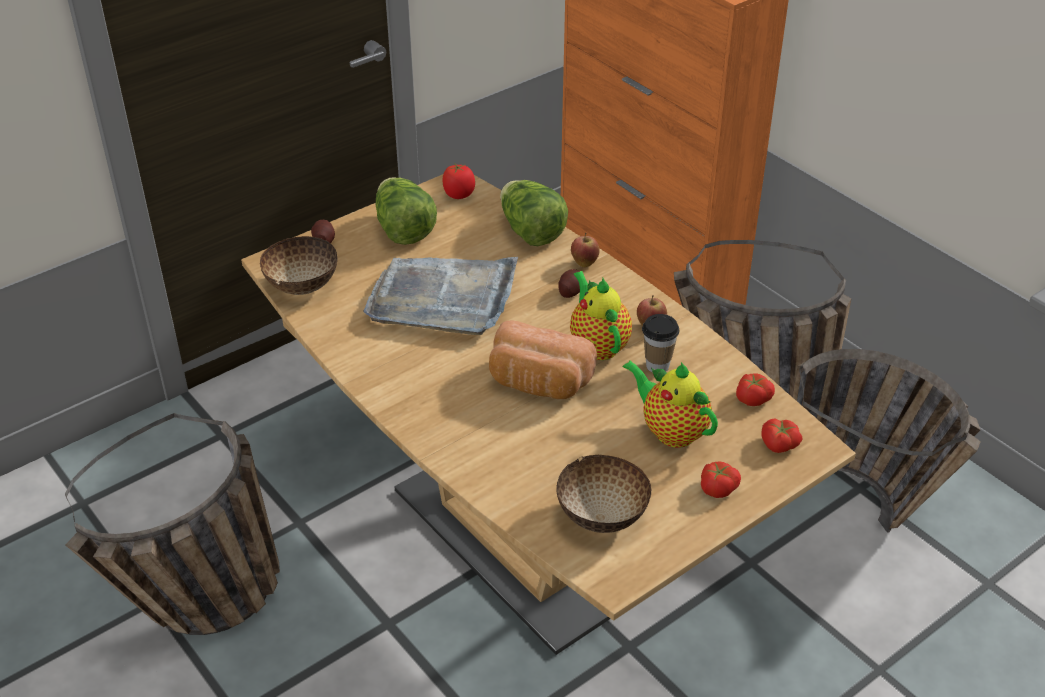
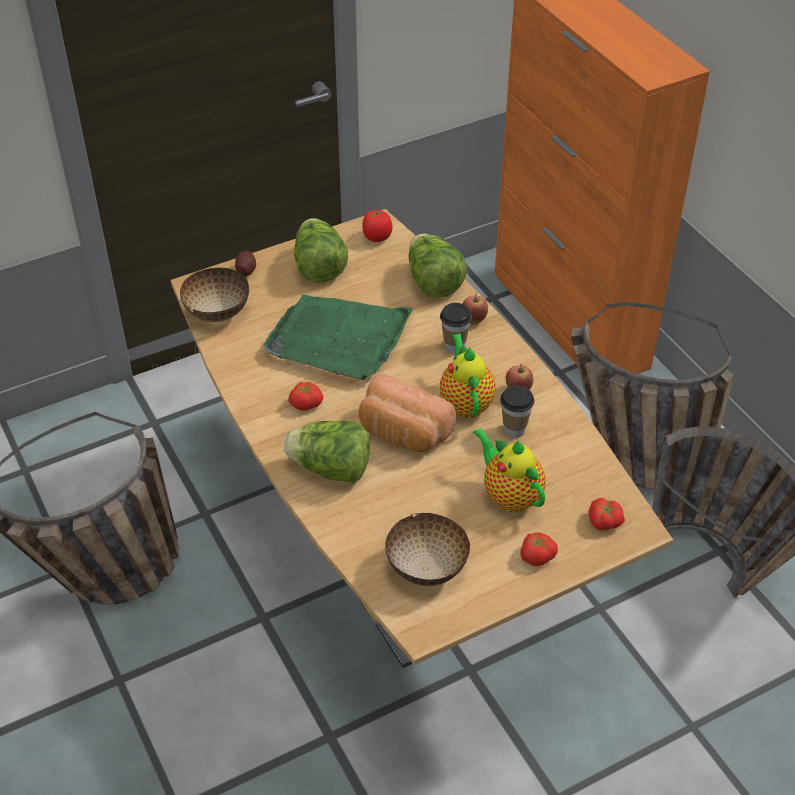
camera: 10 degrees right, 5 degrees up
grey tray [364,257,518,335] -> green tray [263,295,413,380]
potato [558,269,580,298] -> cup [440,303,472,353]
tomato [736,373,775,406] -> tomato moved to [289,382,323,410]
none -> lettuce [284,421,370,483]

